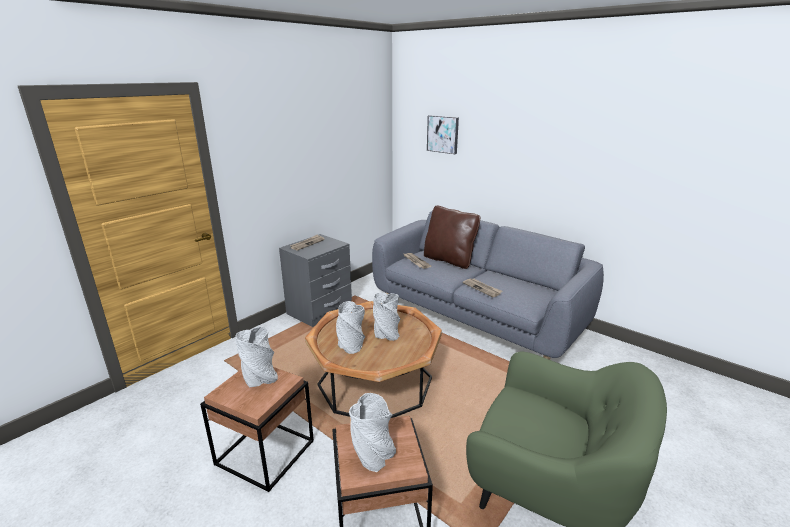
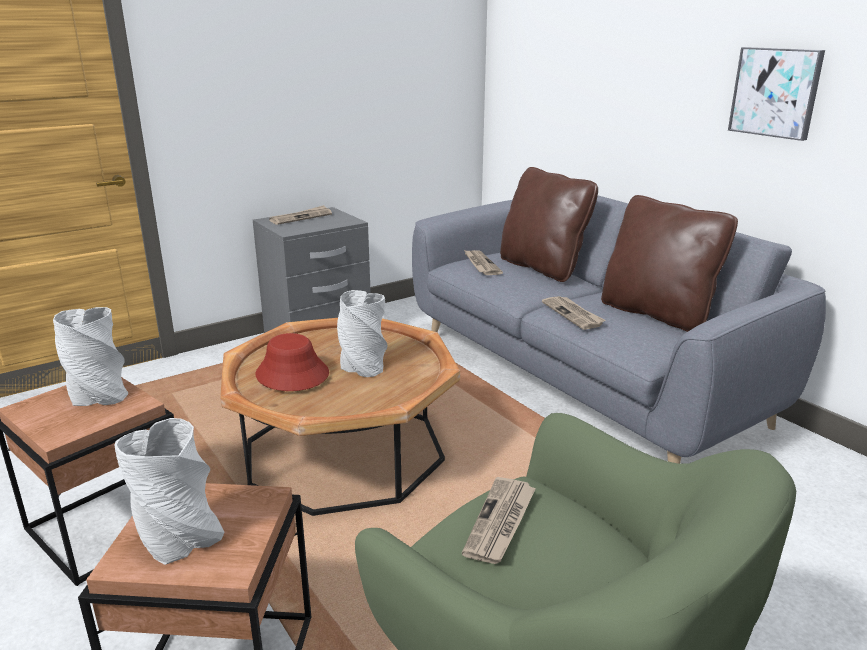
camera: 15 degrees right, 0 degrees up
grey vase [336,301,365,354] -> red hat [255,333,329,391]
picture [427,115,459,154] -> picture moved to [728,47,825,141]
none -> newspaper [462,477,536,564]
none -> brown pillow [601,195,738,332]

